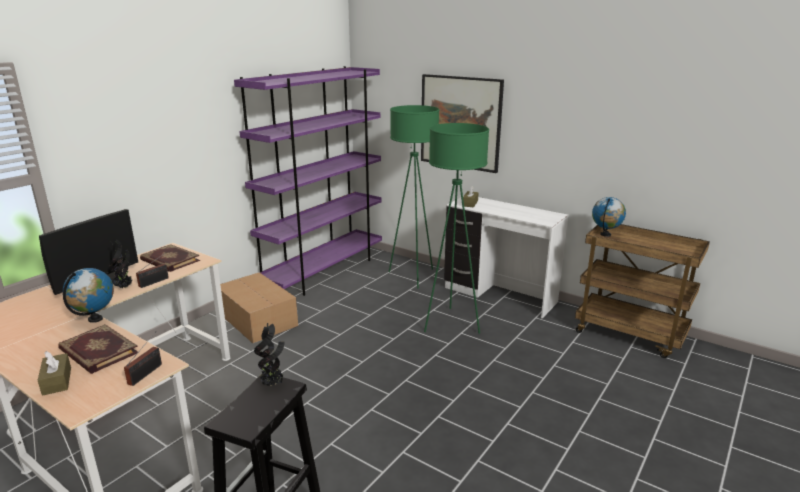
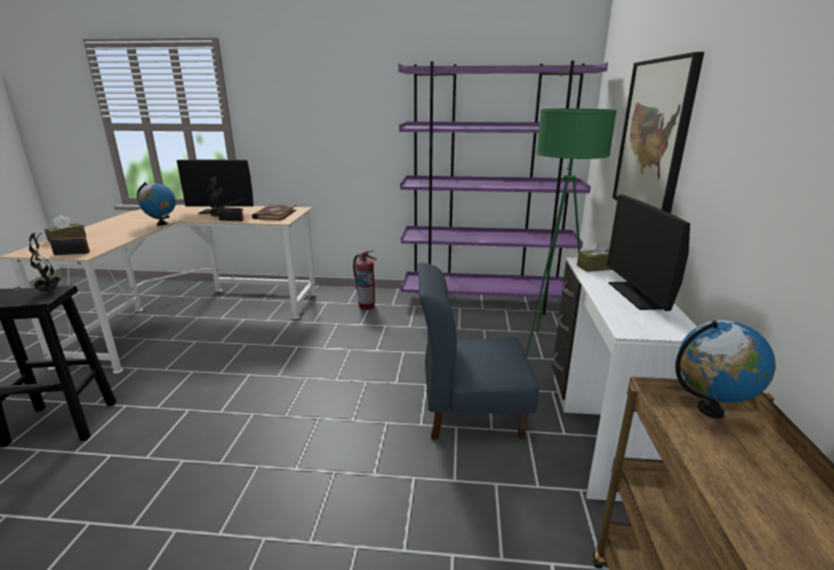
camera: 60 degrees right, 0 degrees up
book [58,324,139,374] -> none
cardboard box [220,272,298,343] -> fire extinguisher [353,250,377,310]
green floor lamp [424,123,489,334] -> blue chair [418,263,539,439]
none -> monitor [607,194,690,311]

